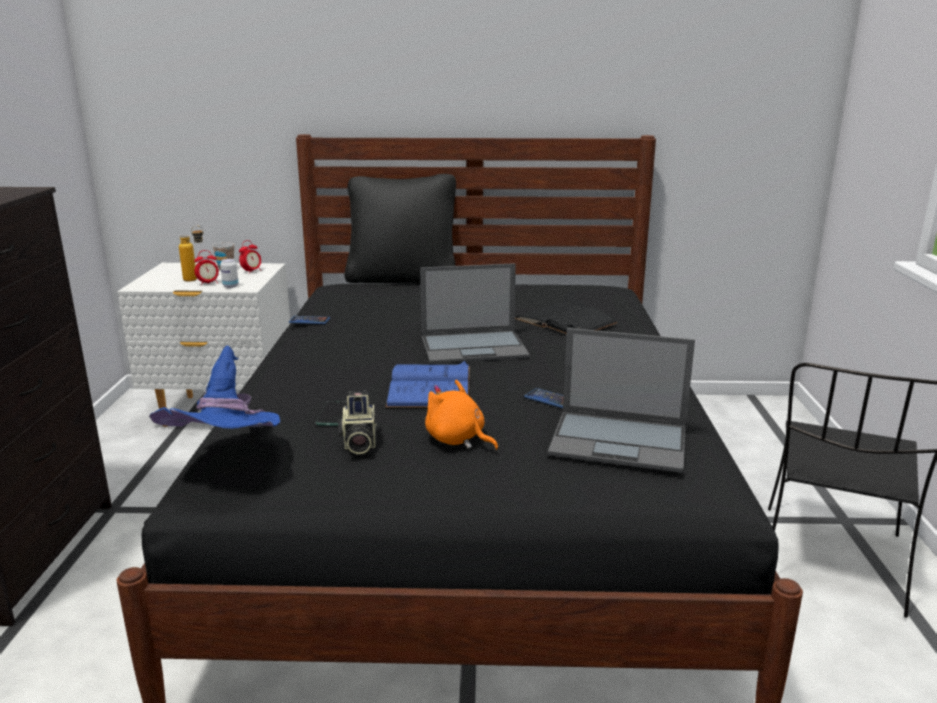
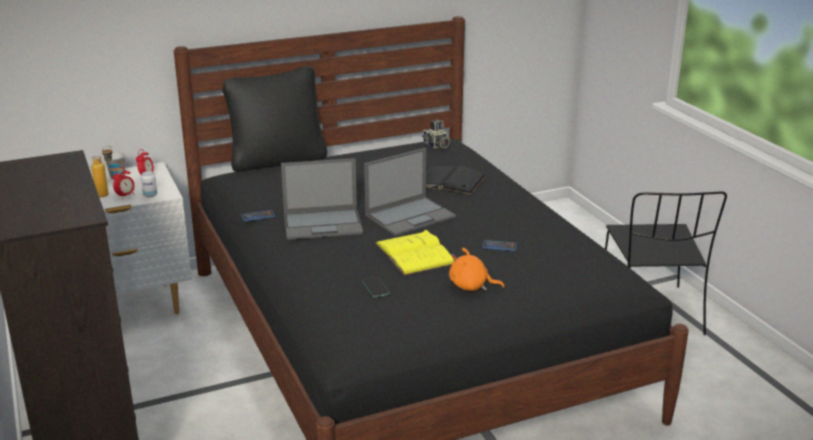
camera: 25 degrees left, 5 degrees up
blue hat [149,345,280,429] -> none
camera [338,391,376,454] -> camera moved to [422,119,450,149]
blue book [385,361,470,408] -> yellow book [375,230,454,276]
laptop [548,328,695,473] -> laptop moved to [281,158,363,240]

